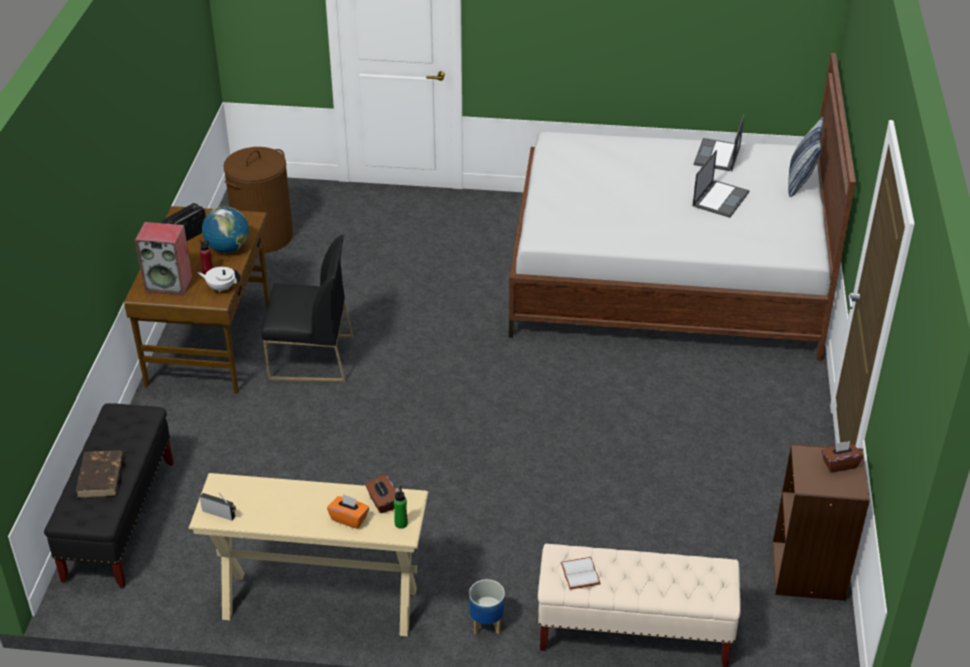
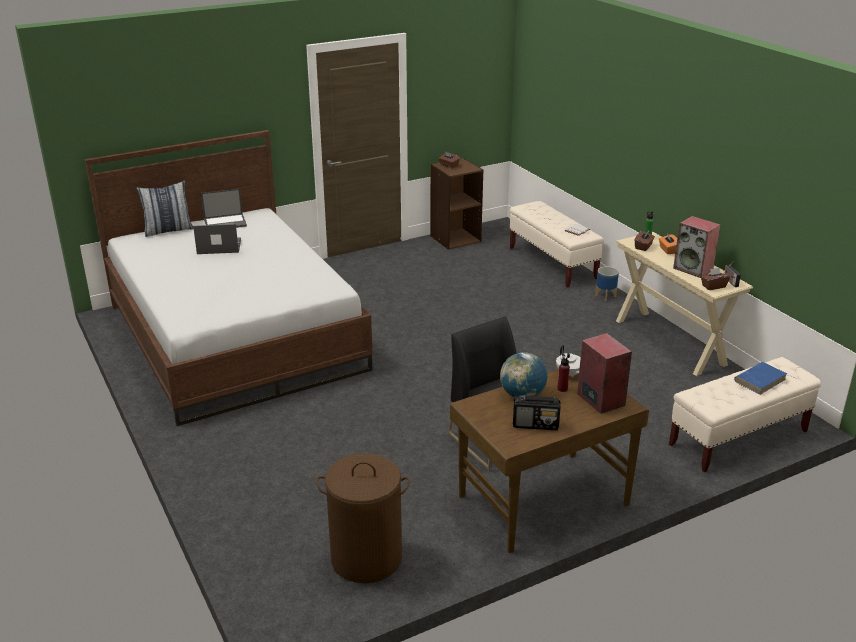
camera: 125 degrees left, 10 degrees down
black bench [44,403,174,588] -> beige bench [669,357,821,472]
brown book [76,451,124,498] -> blue book [734,362,787,395]
laptop [694,115,744,171] -> laptop moved to [201,189,247,228]
none -> speaker [673,216,721,278]
none -> brown tissue box [701,268,730,290]

